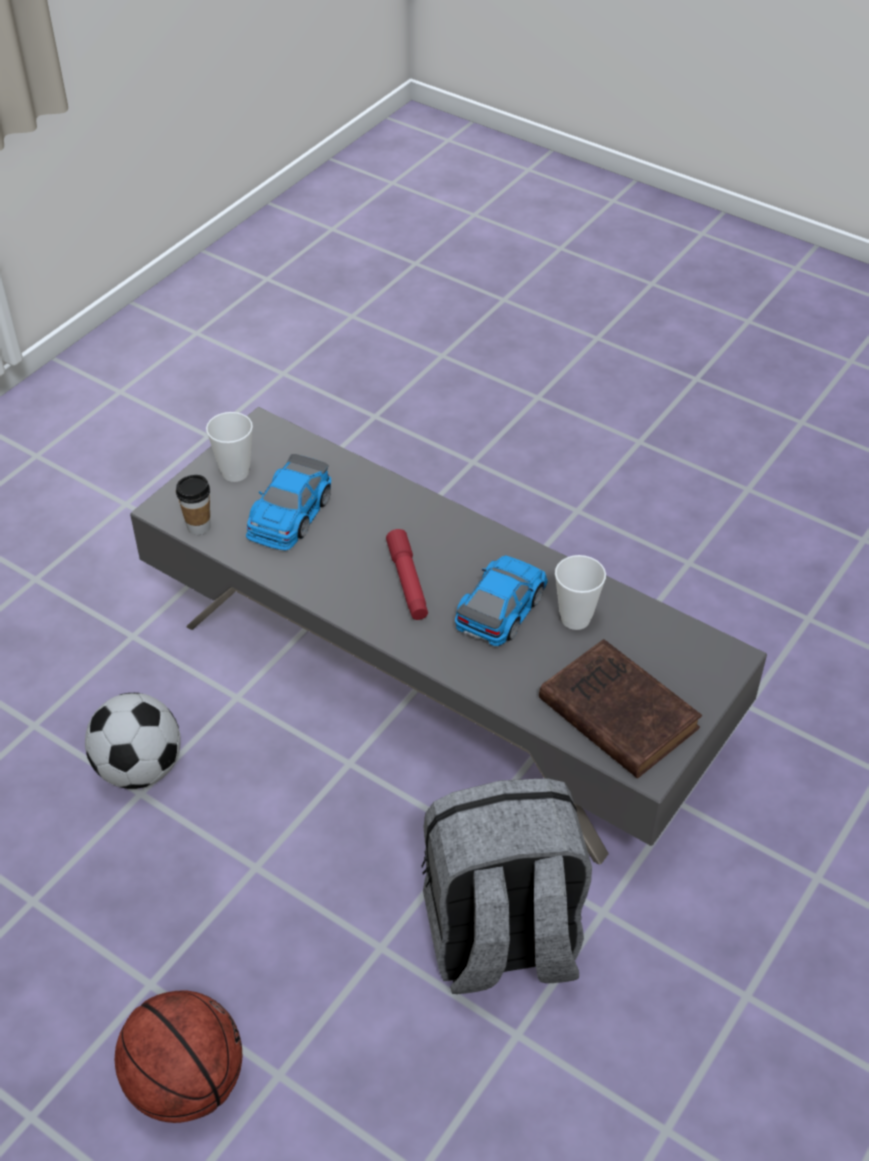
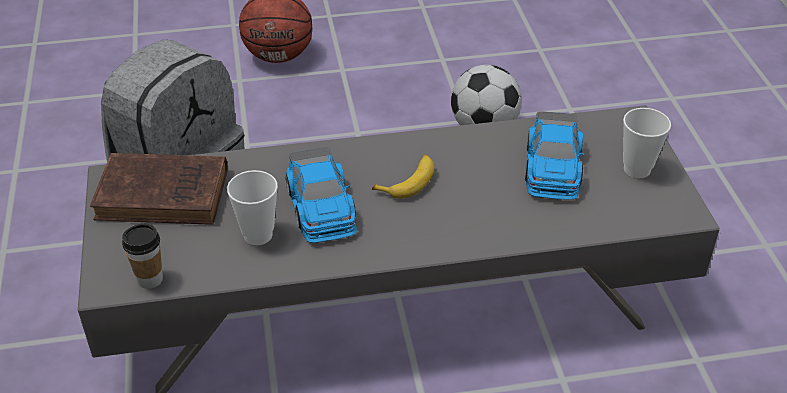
camera: 135 degrees right, 5 degrees down
cup [176,475,211,535] -> cup moved to [122,224,163,289]
toy car [246,454,331,551] -> toy car turned 150 degrees counterclockwise [525,111,583,200]
red flashlight [386,529,428,620] -> banana [372,155,434,199]

